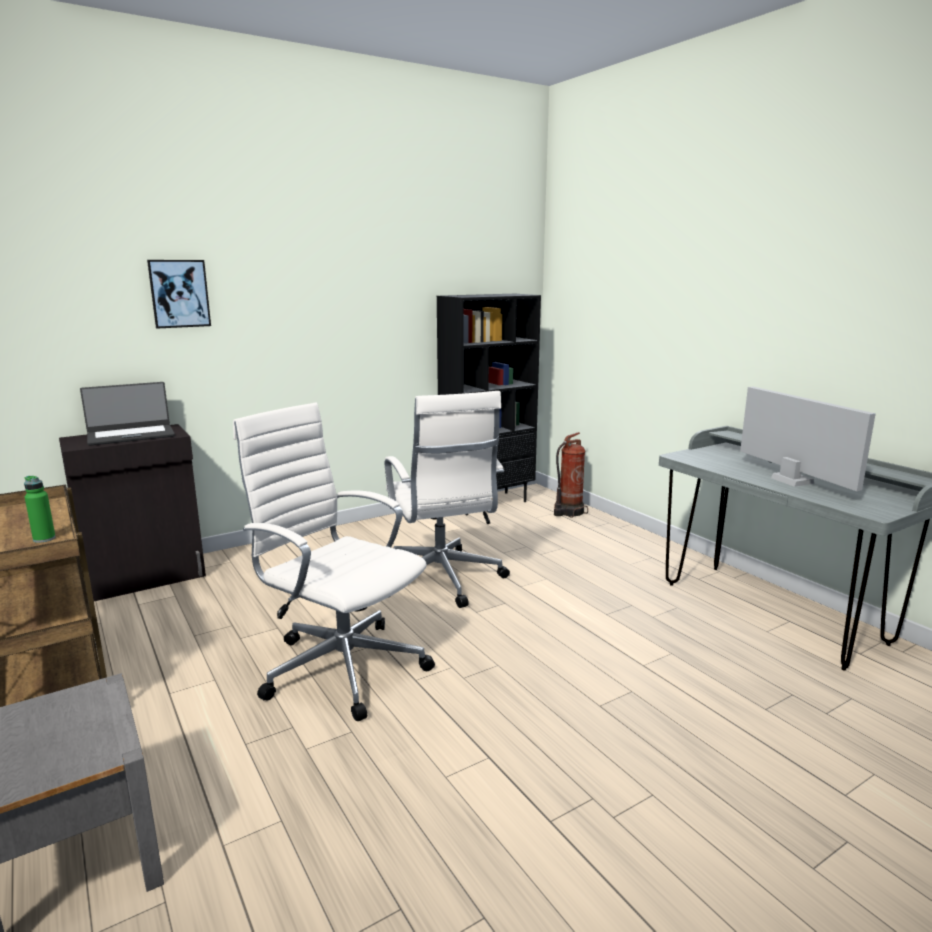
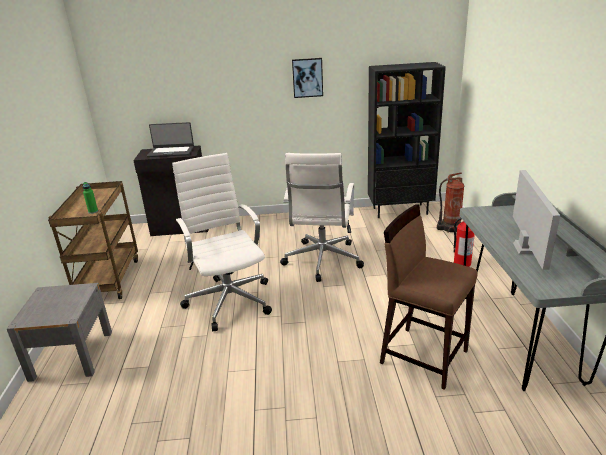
camera: 30 degrees right, 10 degrees up
picture [147,260,211,329] -> picture moved to [292,58,323,98]
none -> brown stool [380,204,477,390]
none -> fire extinguisher [454,218,475,267]

